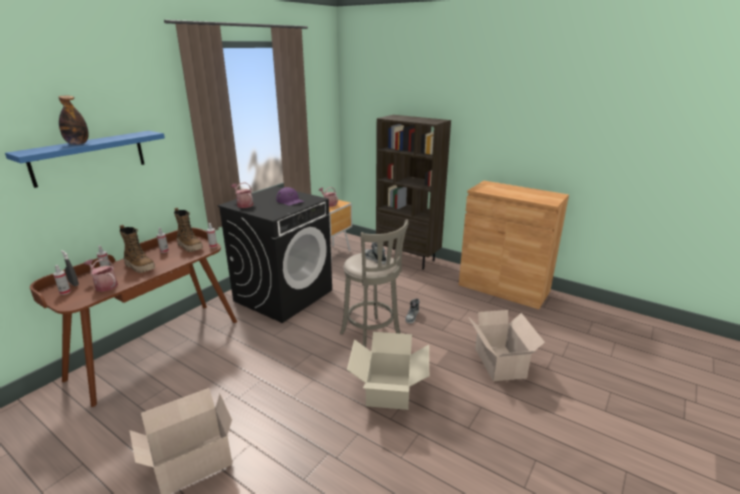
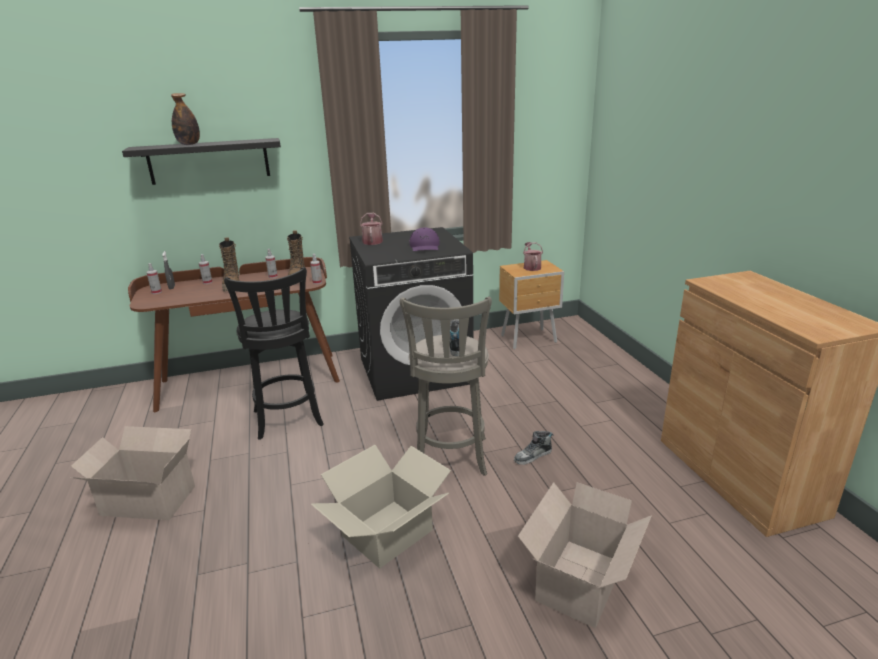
camera: 40 degrees right, 0 degrees up
blue shelf [5,131,165,188] -> black shelf [122,138,281,185]
watering can [84,259,118,292] -> none
brown bookcase [376,115,451,270] -> none
none -> black stool [224,267,324,440]

